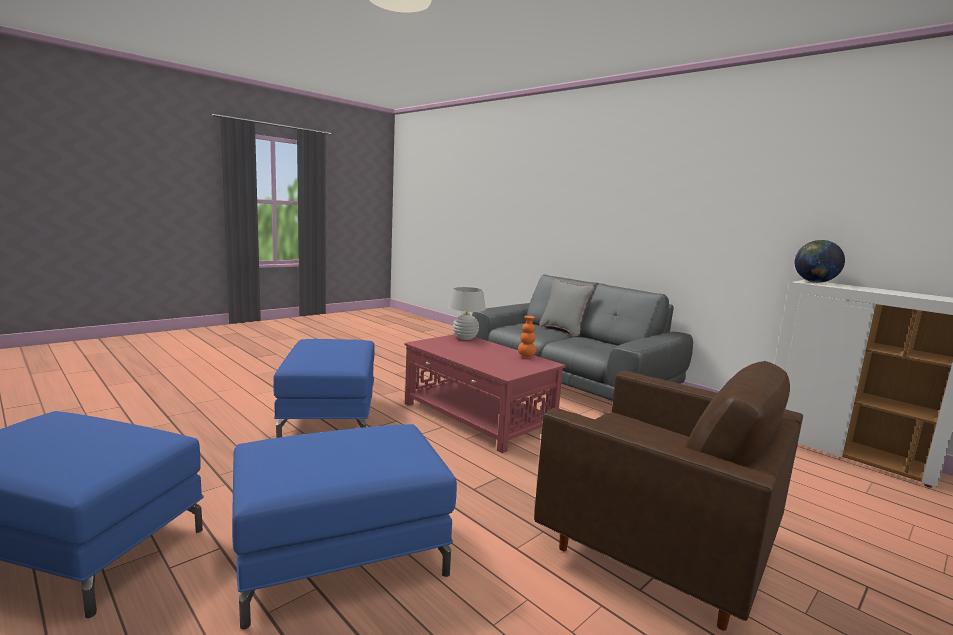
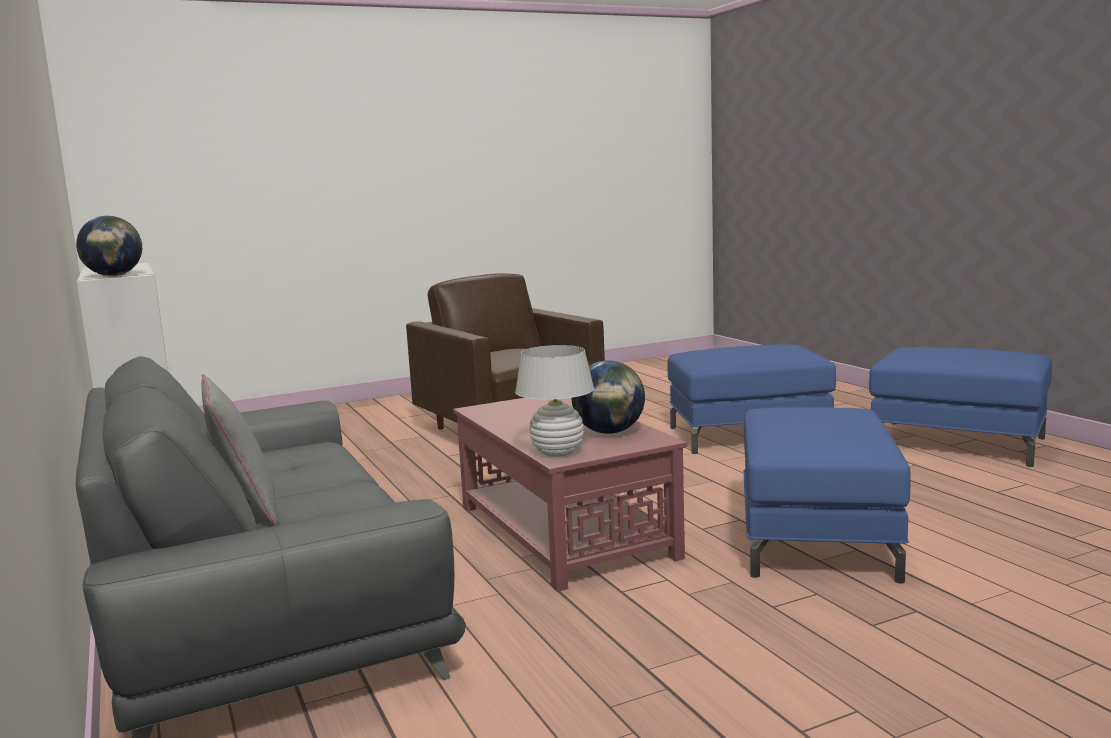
camera: 160 degrees left, 0 degrees up
orange vase [518,316,536,358] -> none
none -> globe [571,360,645,434]

